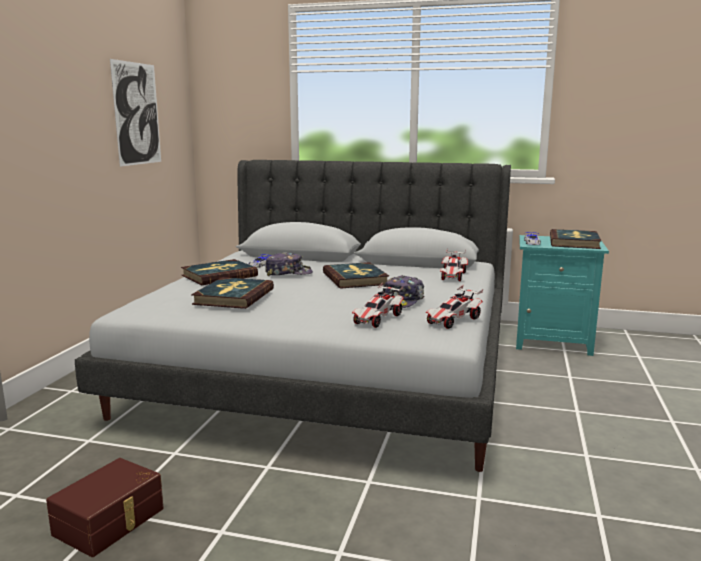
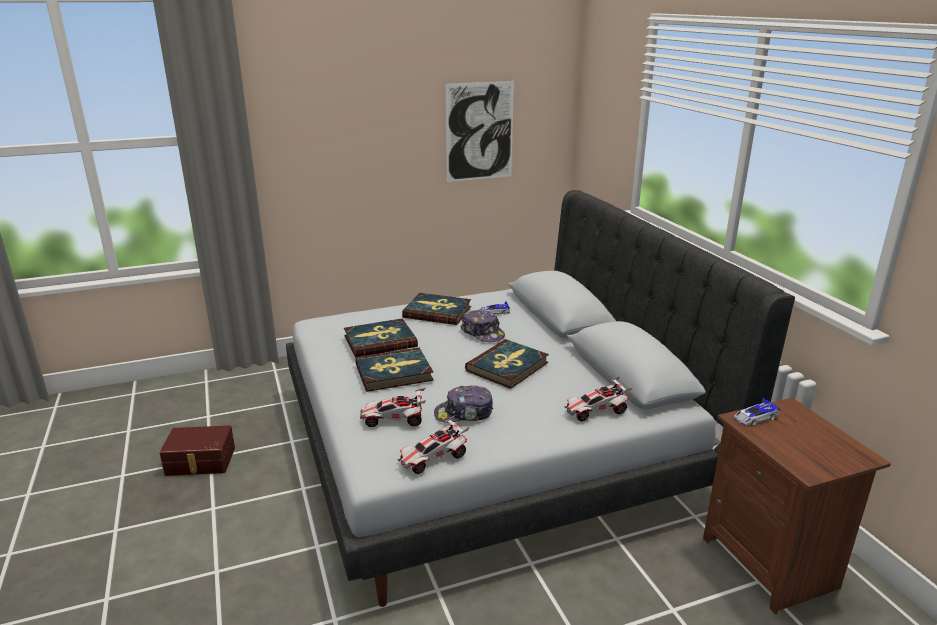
camera: 55 degrees right, 10 degrees up
toy car [426,285,483,329] -> toy car turned 45 degrees counterclockwise [398,415,470,474]
turquoise nightstand [516,235,609,356] -> brown nightstand [703,398,891,615]
book [550,229,601,249] -> book moved to [355,348,434,392]

